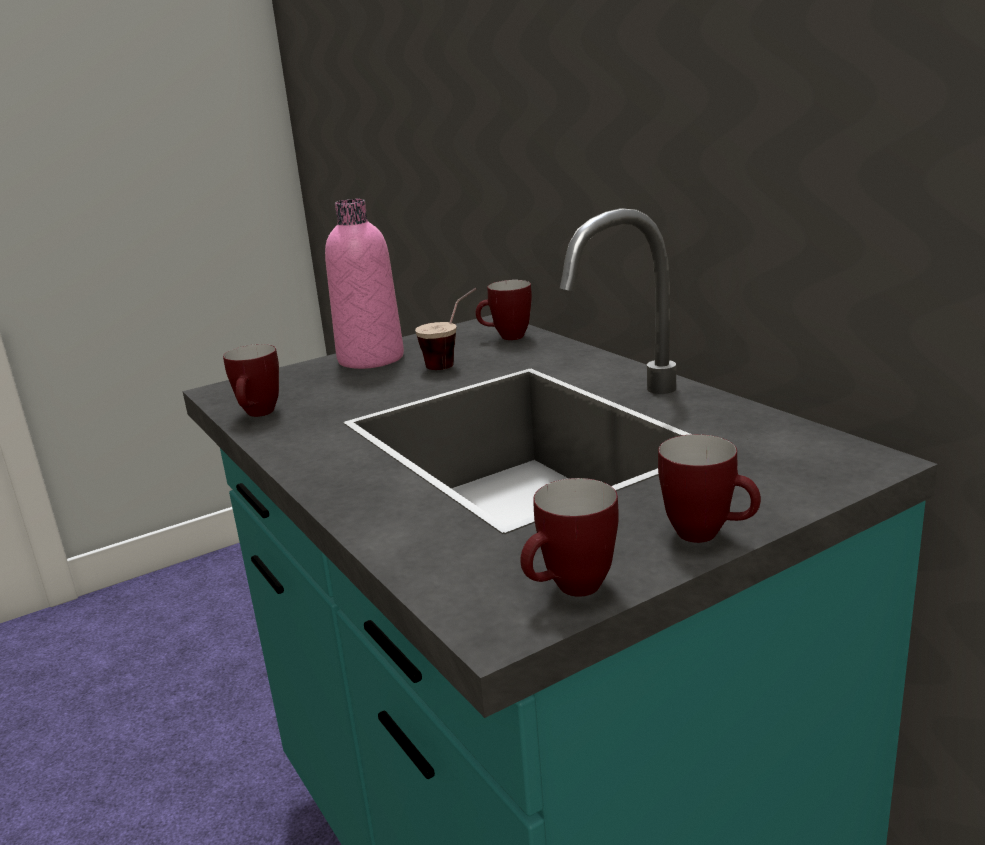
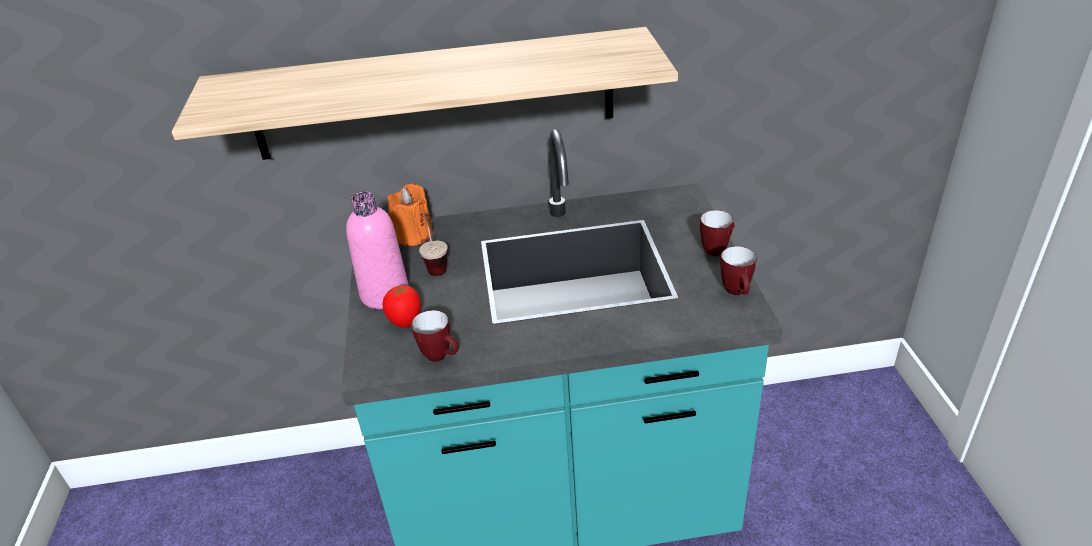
camera: 65 degrees left, 15 degrees up
mug [476,280,532,340] -> orange candle [387,184,433,246]
none -> shelf [172,27,678,160]
none -> tomato [383,285,421,328]

